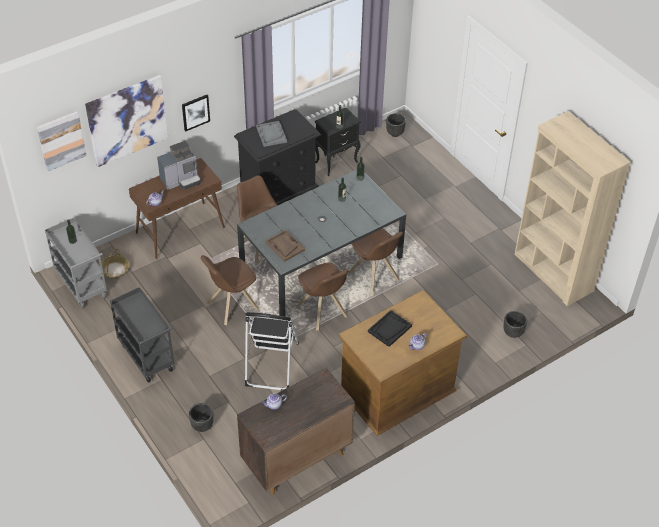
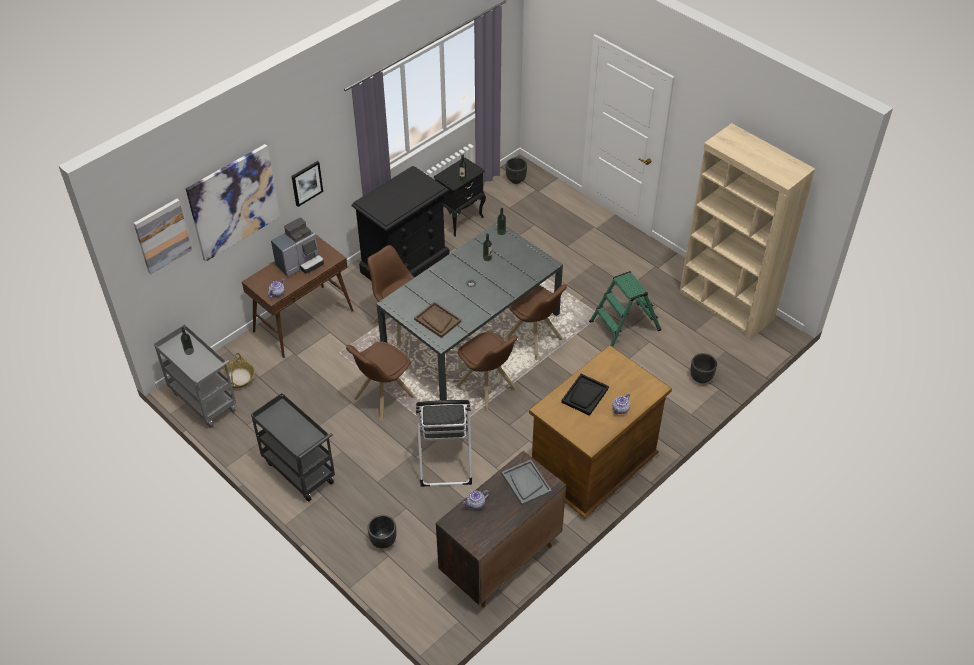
camera: 10 degrees left, 0 degrees up
grey tray [256,121,287,147] -> grey tray moved to [502,460,552,506]
none -> green step ladder [589,271,662,347]

